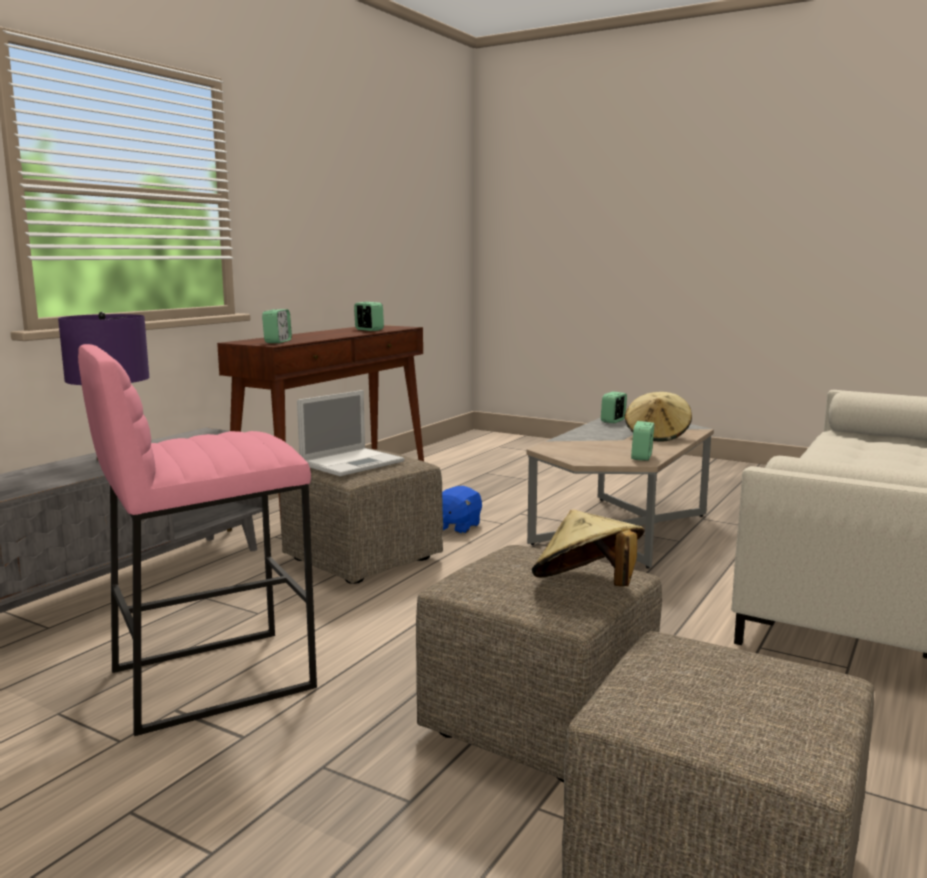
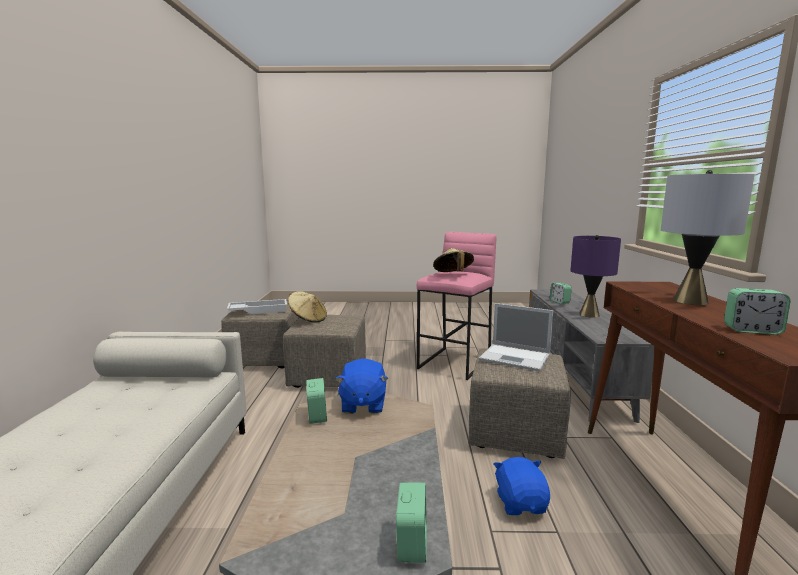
camera: 150 degrees right, 0 degrees up
alarm clock [262,309,292,343] -> alarm clock moved to [550,283,572,304]
laptop [297,390,405,476] -> laptop turned 75 degrees counterclockwise [479,303,553,372]
beige hat [625,392,692,442] -> beige hat moved to [433,248,474,272]
none -> white tray [227,299,287,314]
none -> blue plush toy [335,358,388,414]
none -> grey table lamp [661,170,755,305]

